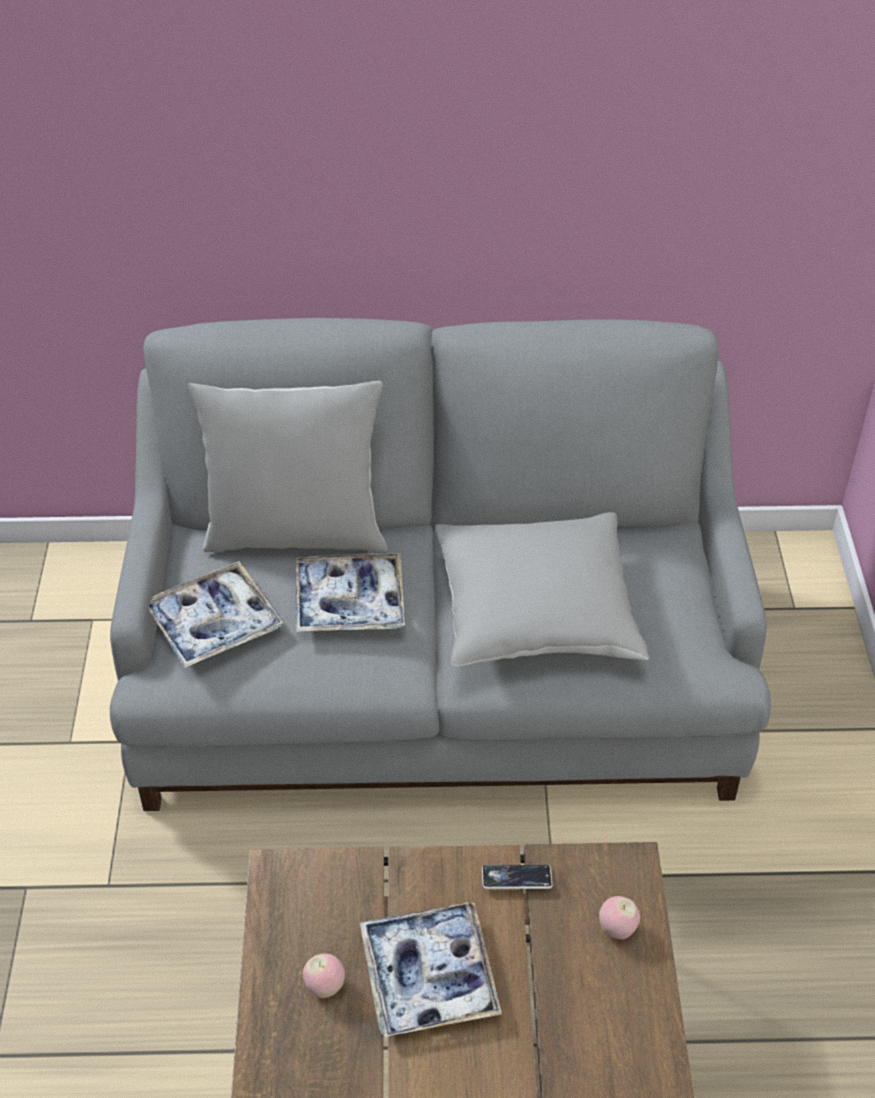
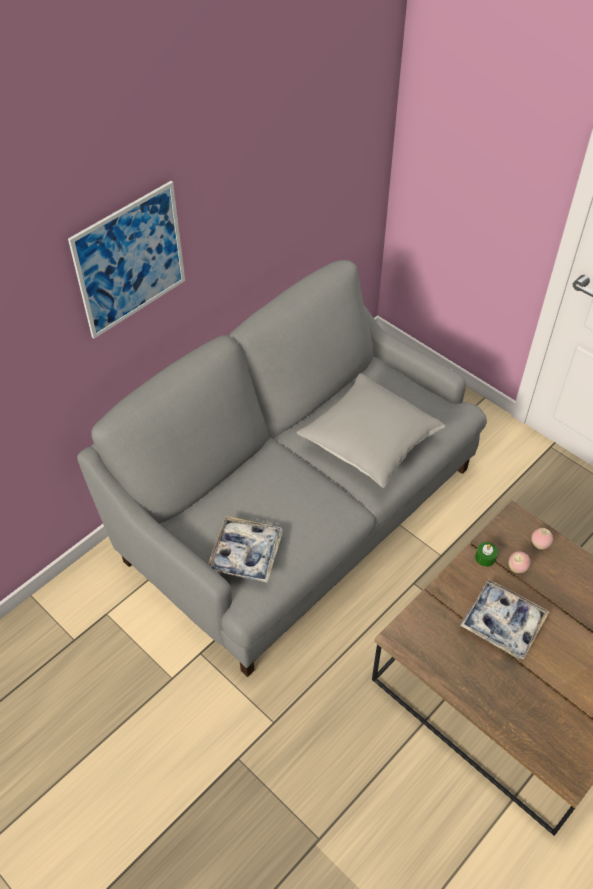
camera: 45 degrees left, 5 degrees up
grey pillow [188,381,387,553] -> none
tray [296,553,405,632] -> none
apple [303,953,345,998] -> apple moved to [509,551,531,573]
phone [482,865,552,889] -> green candle [475,542,498,567]
none -> picture [68,181,185,339]

